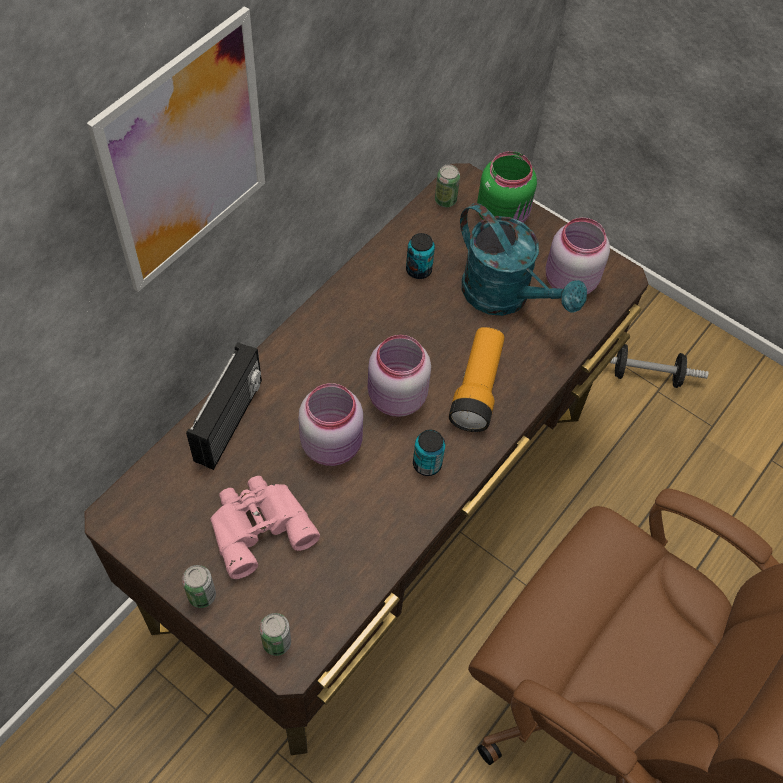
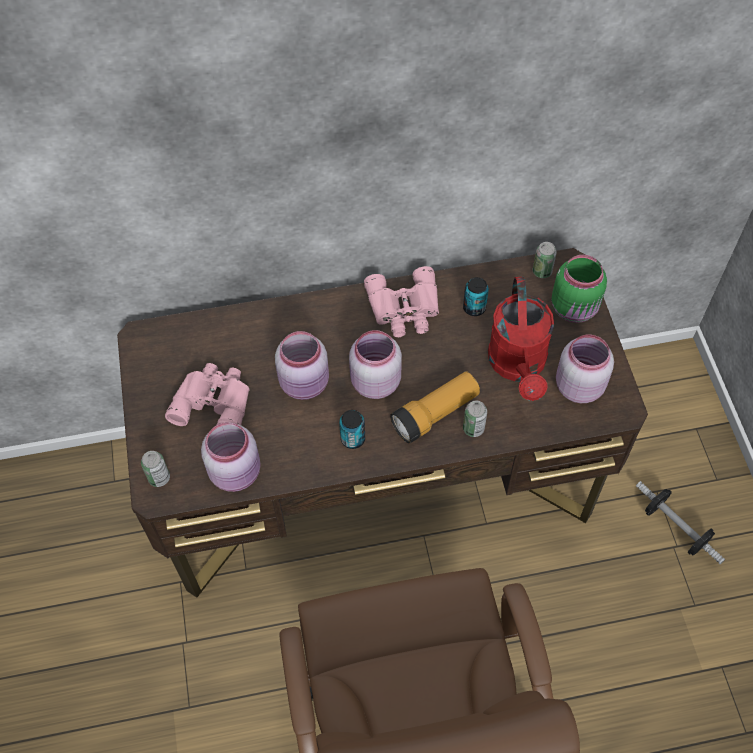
camera: 45 degrees right, 0 degrees up
picture [87,6,265,292] -> none
can [182,565,216,608] -> can moved to [463,401,487,437]
radio [186,342,262,470] -> none
turquoise watering can [460,203,587,316] -> red watering can [488,277,554,401]
none -> pink jar [201,422,261,492]
none -> pink binoculars [364,266,439,337]

